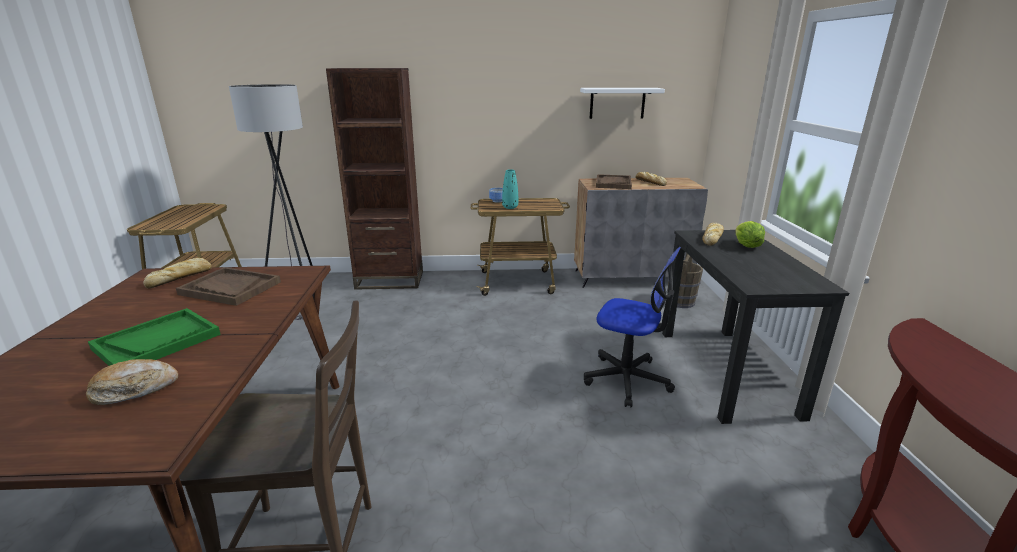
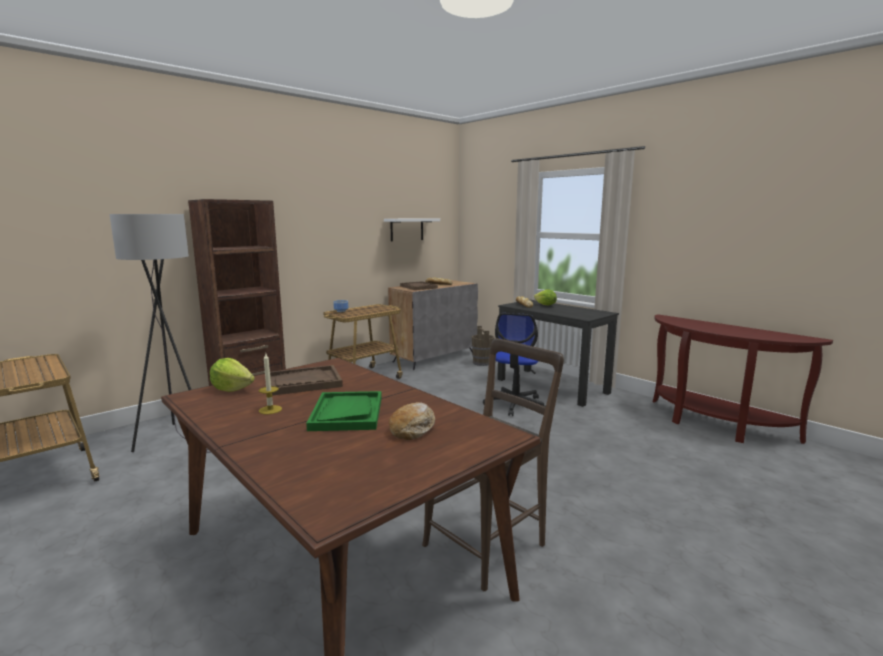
camera: 40 degrees left, 10 degrees down
bread [143,258,212,288] -> lettuce [210,358,255,392]
turquoise vase [502,169,518,209] -> none
office chair [584,247,681,408] -> office chair turned 120 degrees clockwise [483,313,546,416]
none -> candle [259,354,282,414]

